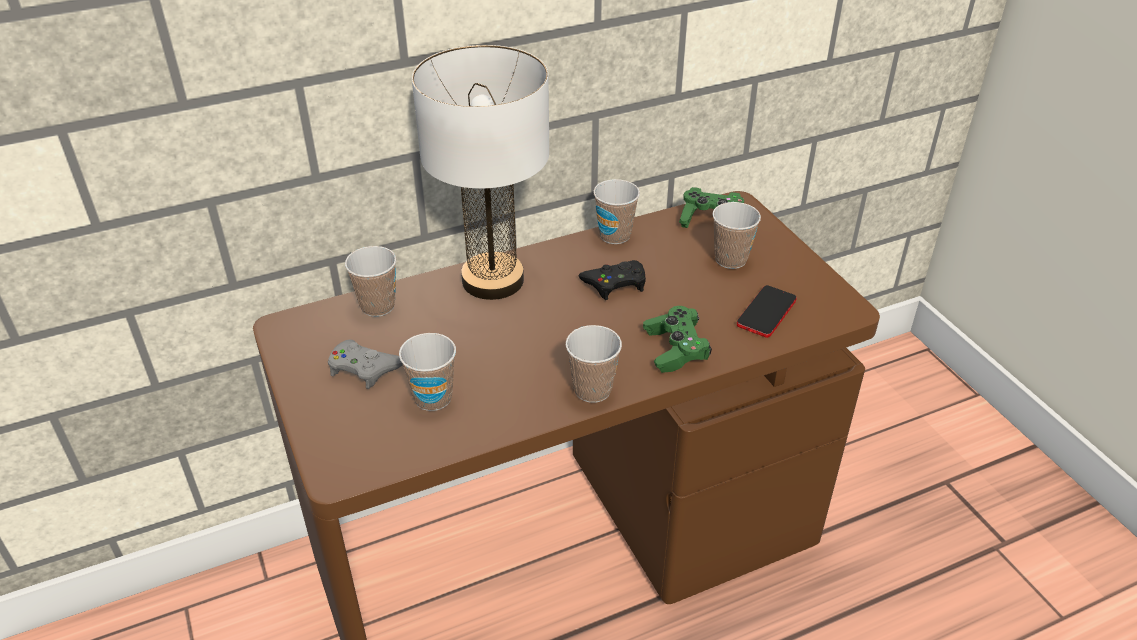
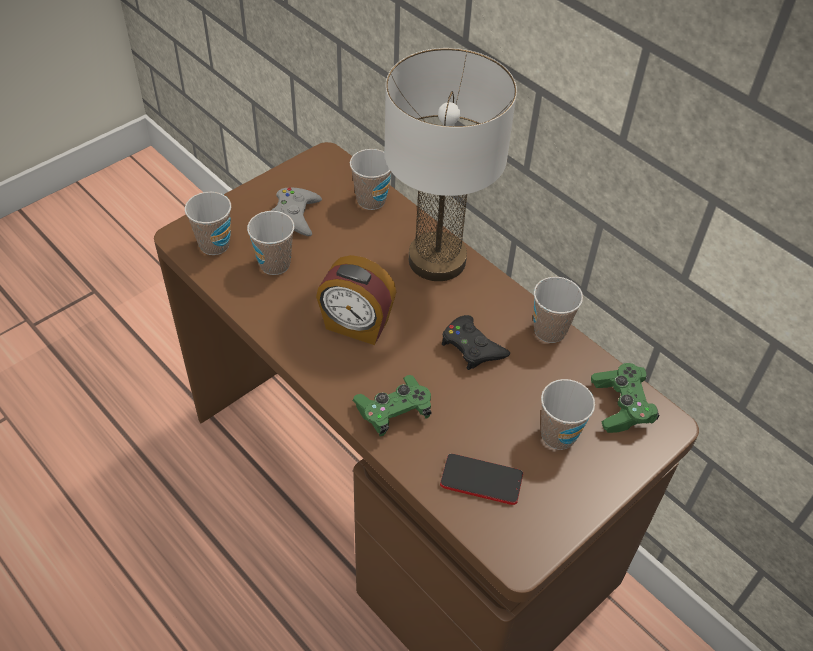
camera: 70 degrees right, 10 degrees up
cup [566,325,622,403] -> cup moved to [185,192,231,255]
none -> alarm clock [316,255,396,345]

